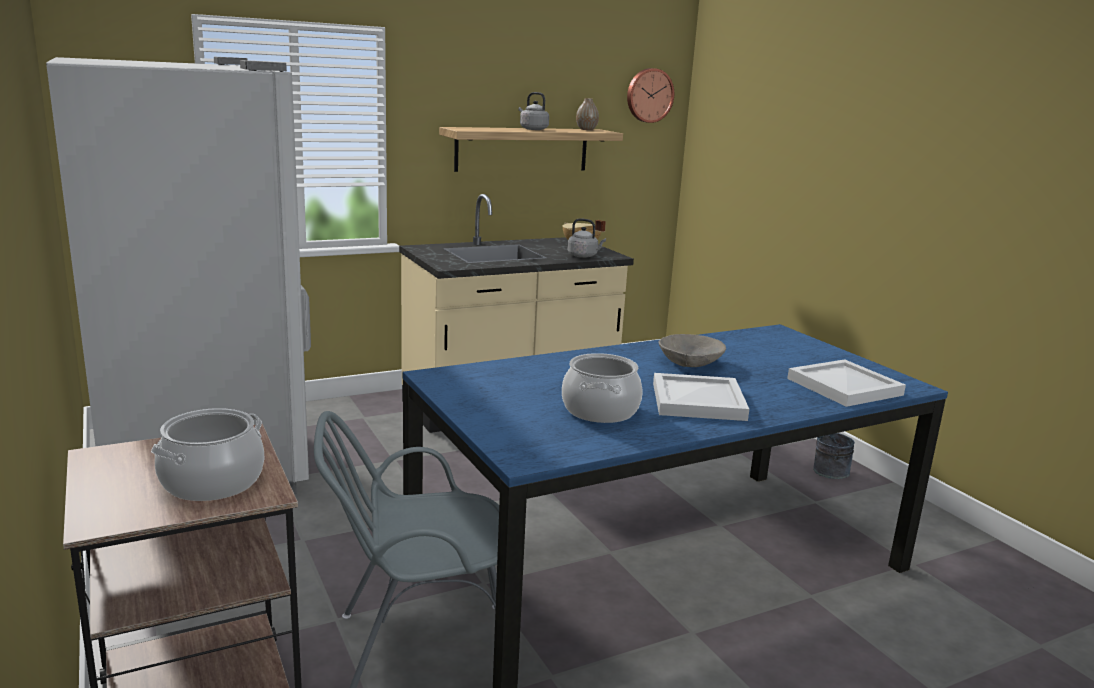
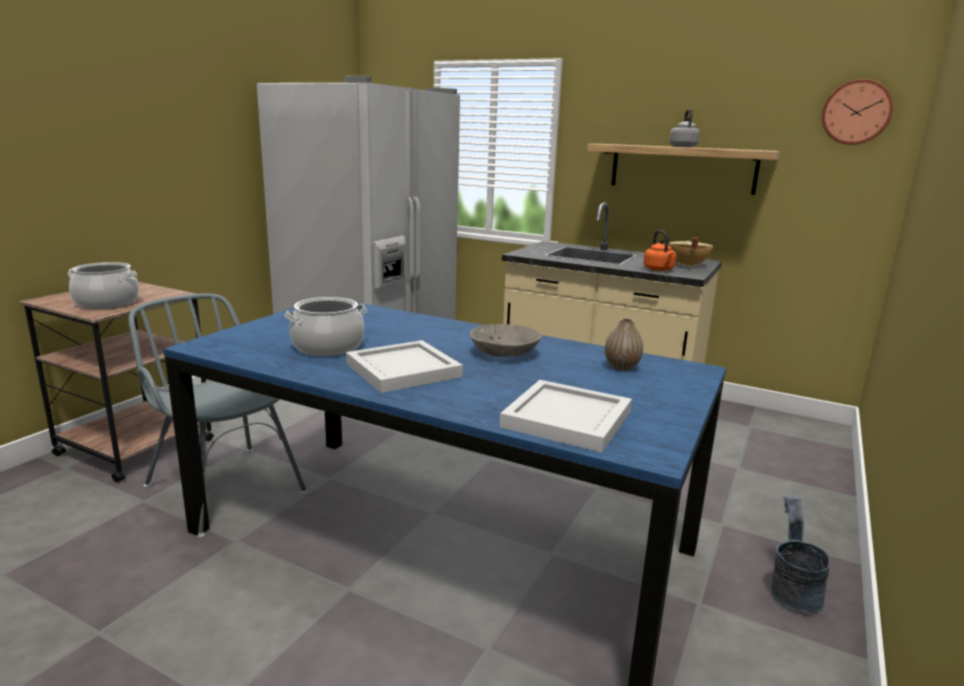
camera: 55 degrees right, 0 degrees up
grey kettle [567,218,606,258] -> orange kettle [644,230,676,271]
vase [576,98,599,130] -> vase moved to [605,318,643,371]

